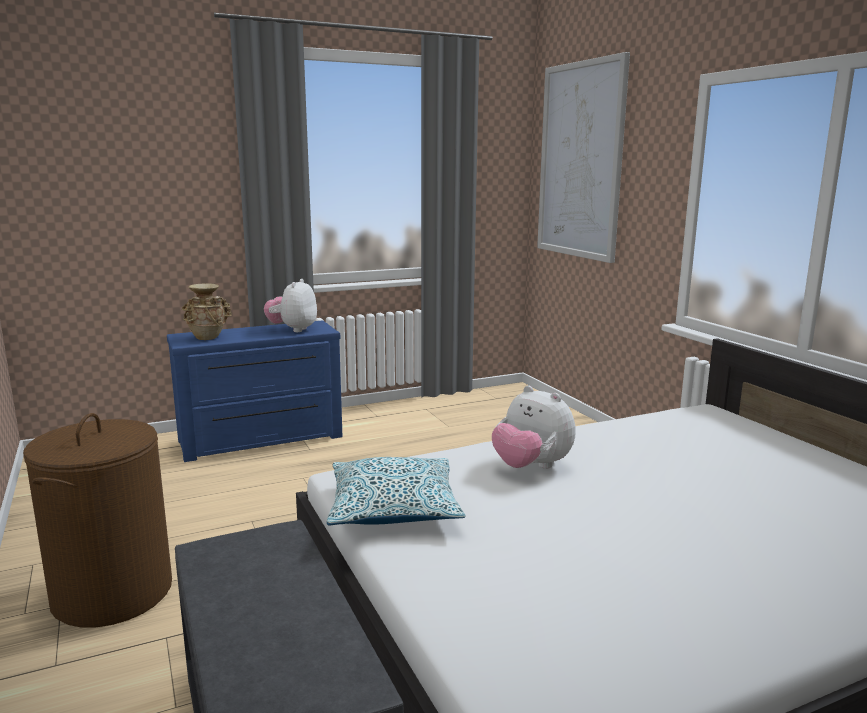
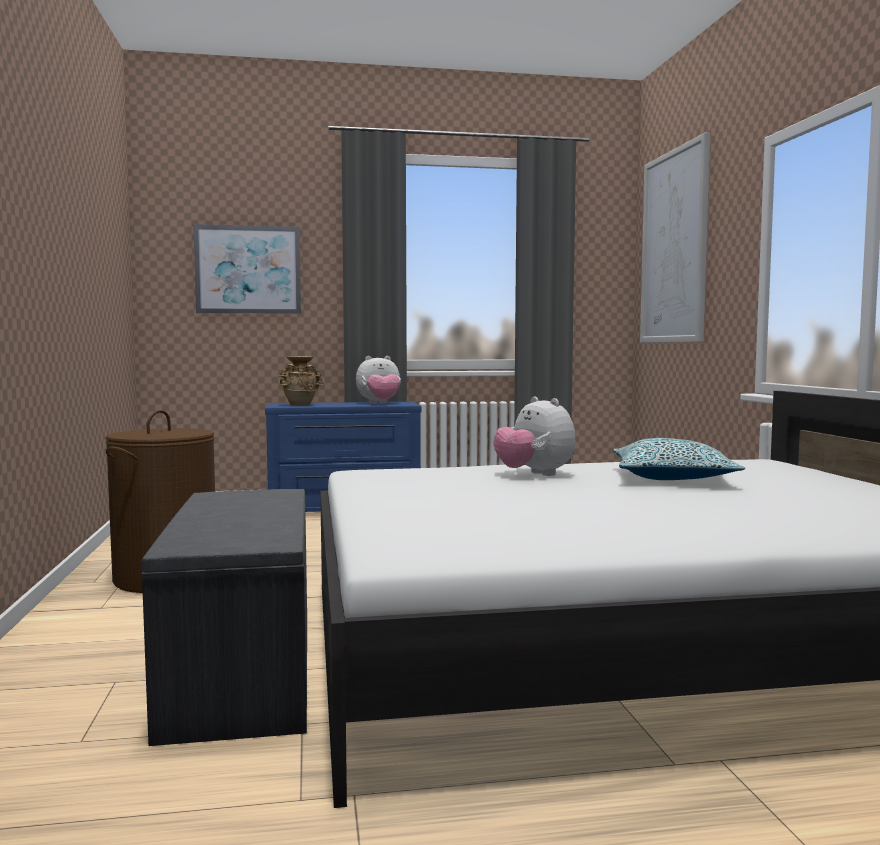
camera: 15 degrees right, 10 degrees down
plush toy [264,279,317,332] -> plush toy turned 135 degrees counterclockwise [356,356,401,404]
pillow [327,457,466,526] -> pillow moved to [613,438,745,480]
none -> picture [193,224,301,314]

